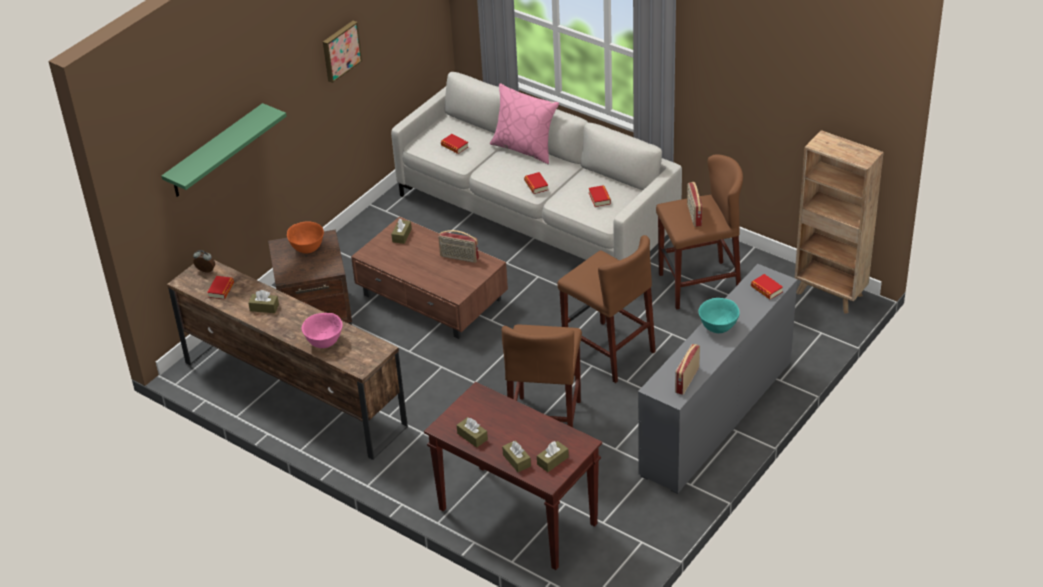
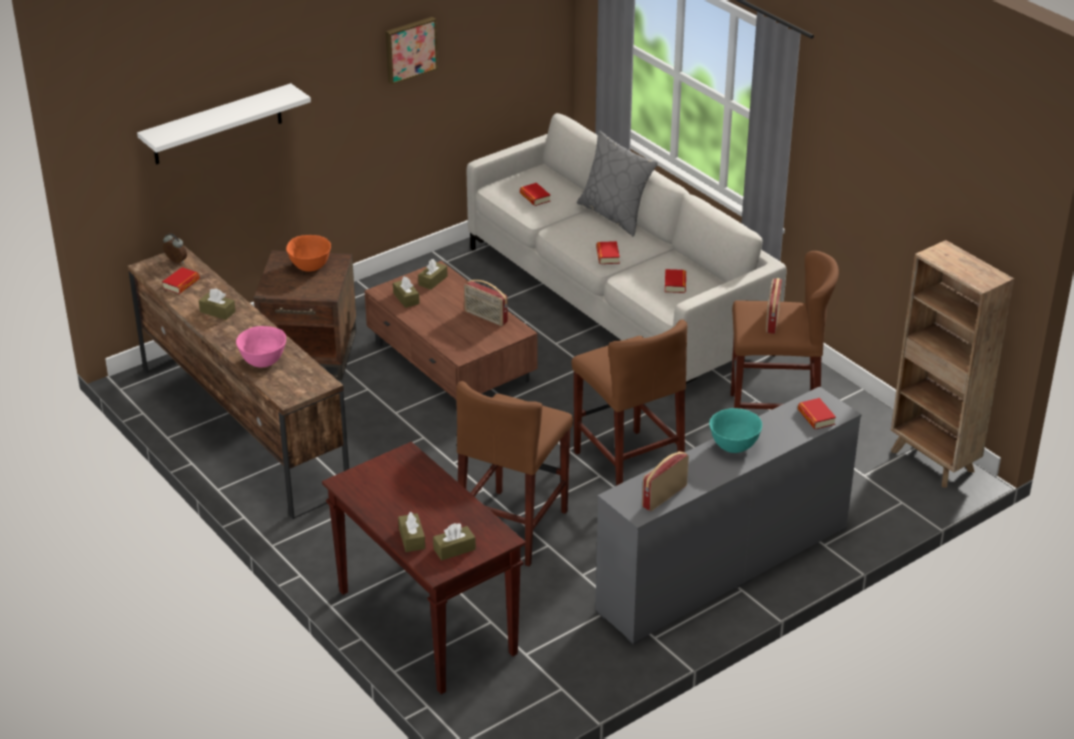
camera: 15 degrees right, 5 degrees down
green shelf [162,103,287,197] -> white shelf [137,83,311,165]
brown tissue box [457,417,488,448] -> brown tissue box moved to [393,276,420,308]
pink pillow [490,83,559,164] -> grey pillow [577,130,658,237]

